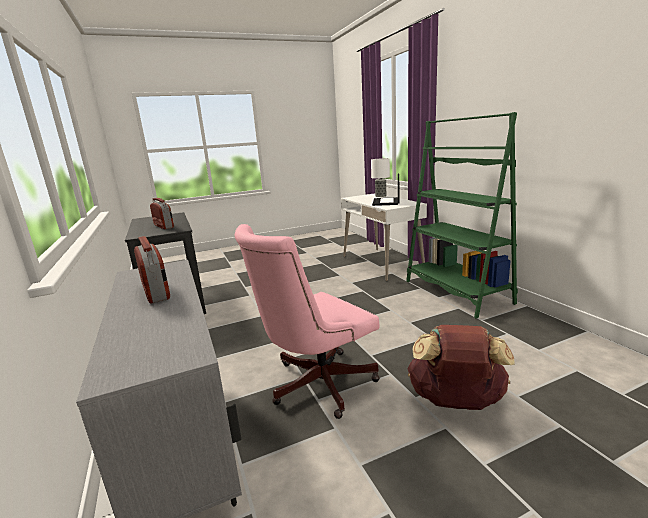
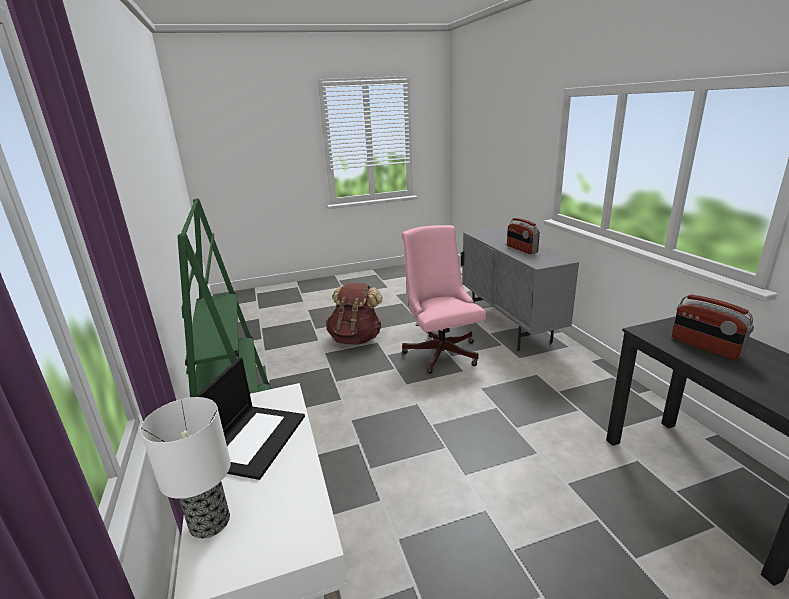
camera: 175 degrees left, 5 degrees up
pink office chair [234,224,380,419] -> pink office chair turned 75 degrees counterclockwise [402,225,486,374]

